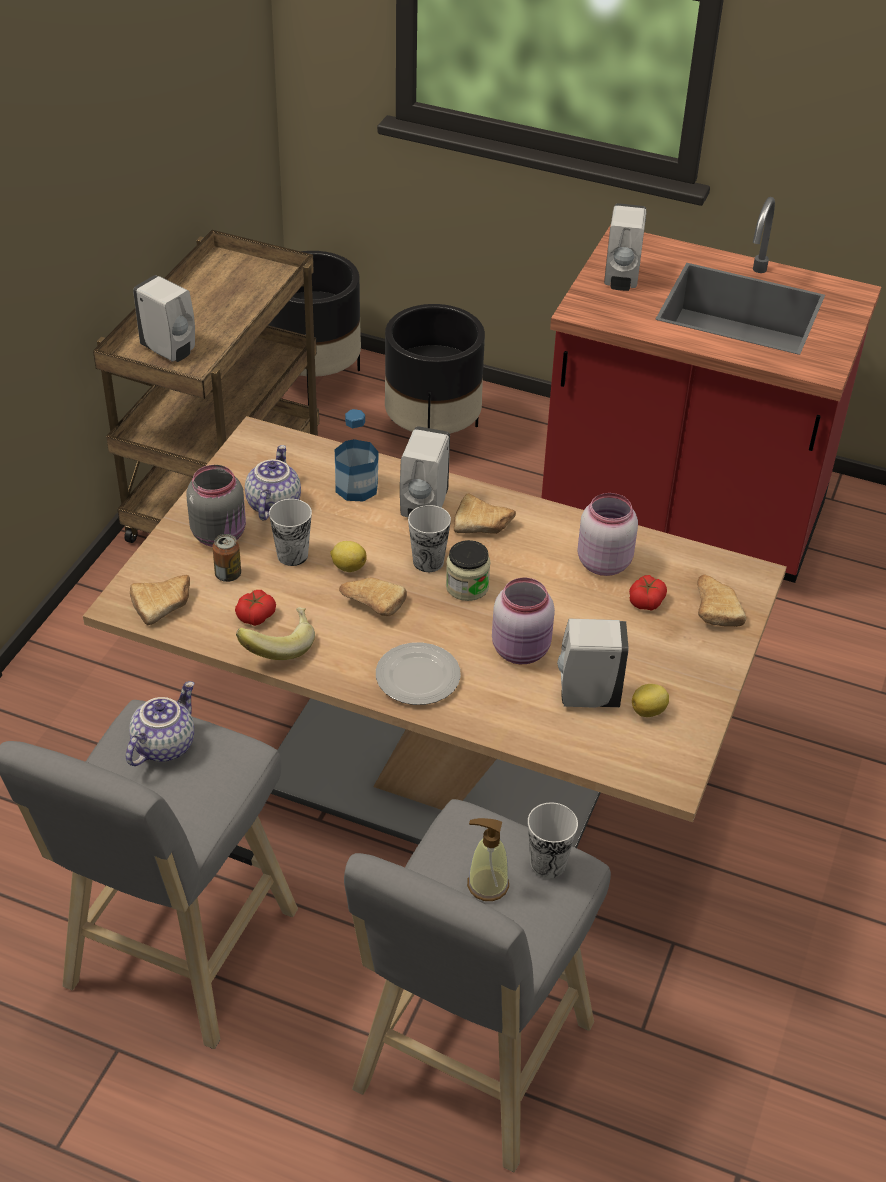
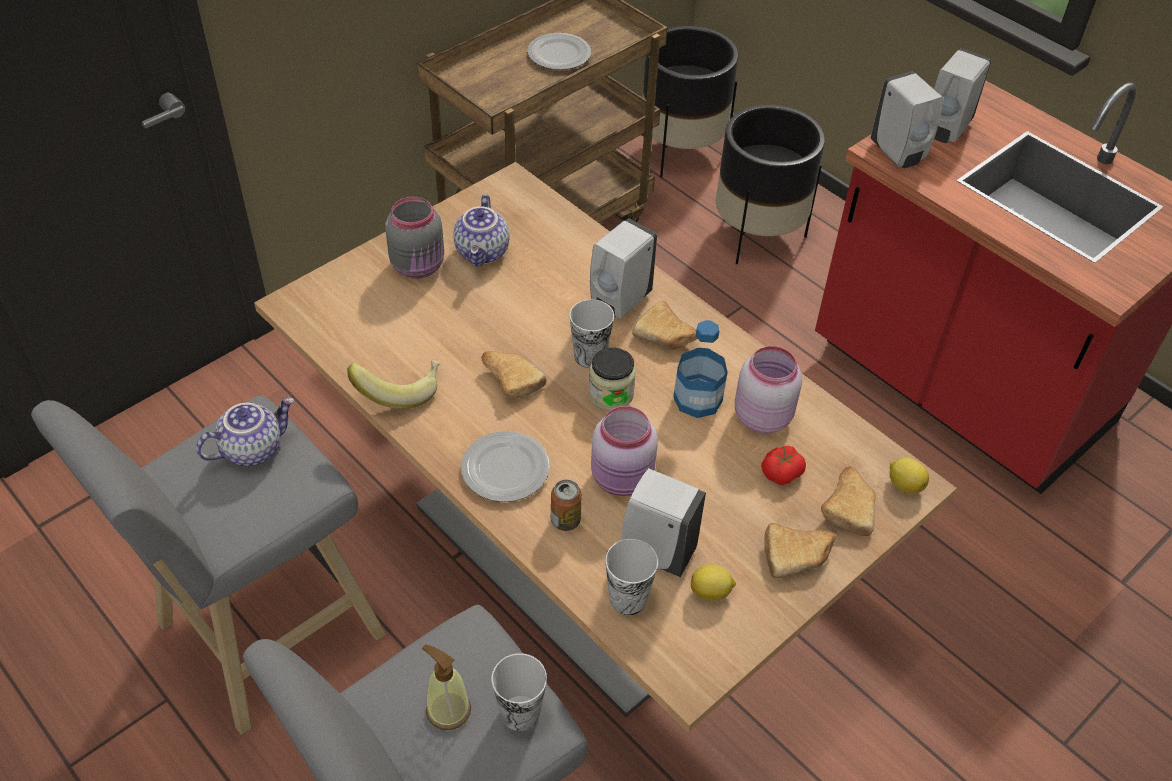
camera: 25 degrees right, 5 degrees up
bread [130,575,190,625] -> bread moved to [764,523,836,578]
white soap dispenser [133,275,195,362] -> white soap dispenser moved to [871,71,944,168]
can [212,534,241,582] -> can moved to [551,480,582,531]
tomato [235,590,276,626] -> none
teapot [245,445,301,520] -> teapot turned 150 degrees clockwise [453,194,509,266]
cup [269,499,312,566] -> cup moved to [605,539,658,615]
lemon [330,541,367,572] -> lemon moved to [890,457,929,494]
bottle [335,409,379,502] -> bottle moved to [673,320,727,418]
none -> plate [527,33,591,70]

